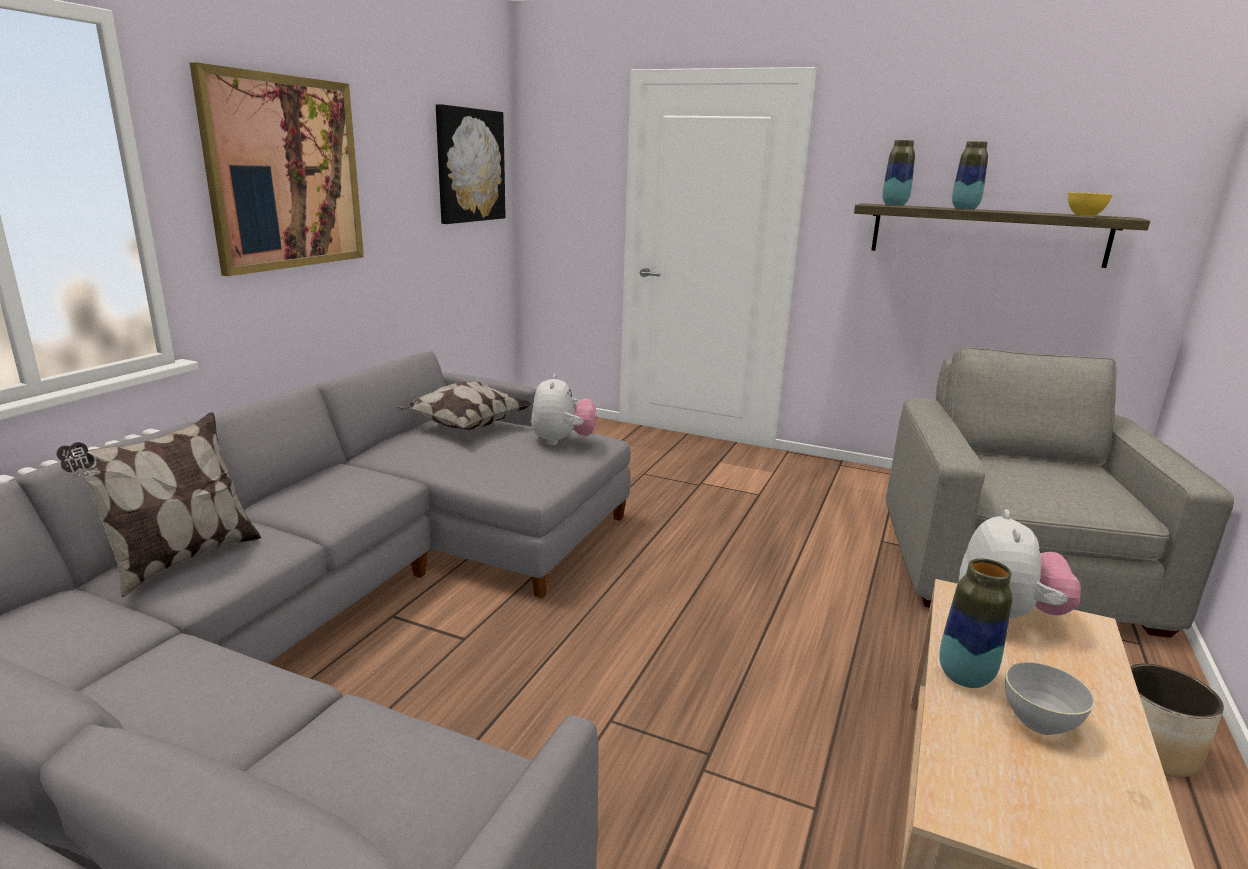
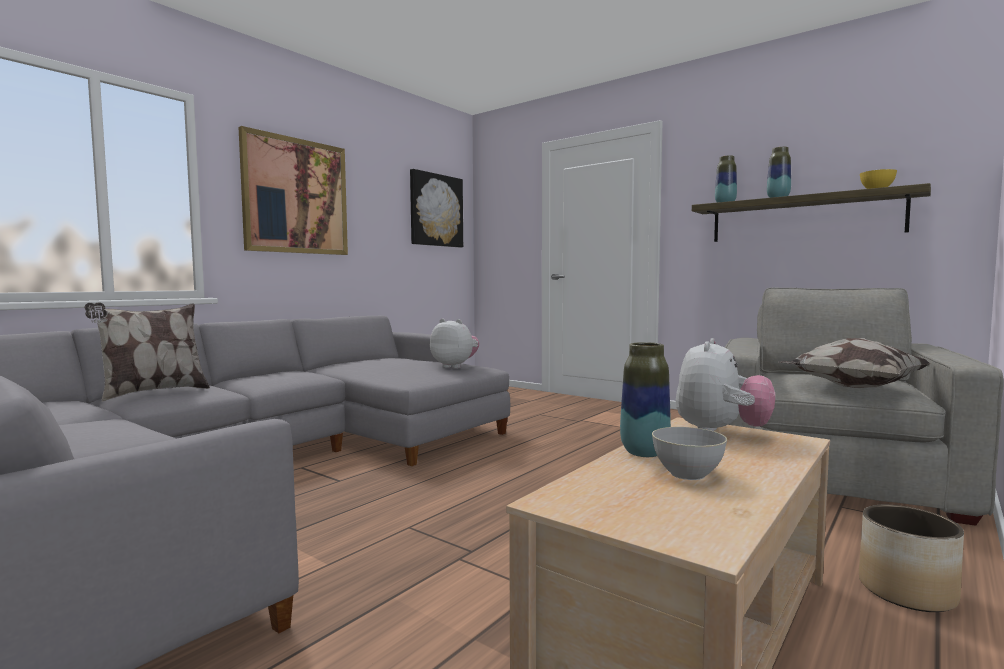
camera: 15 degrees right, 15 degrees down
pillow [397,382,532,430] -> pillow moved to [779,338,931,388]
plush toy [531,374,597,446] -> plush toy turned 75 degrees counterclockwise [430,318,479,369]

